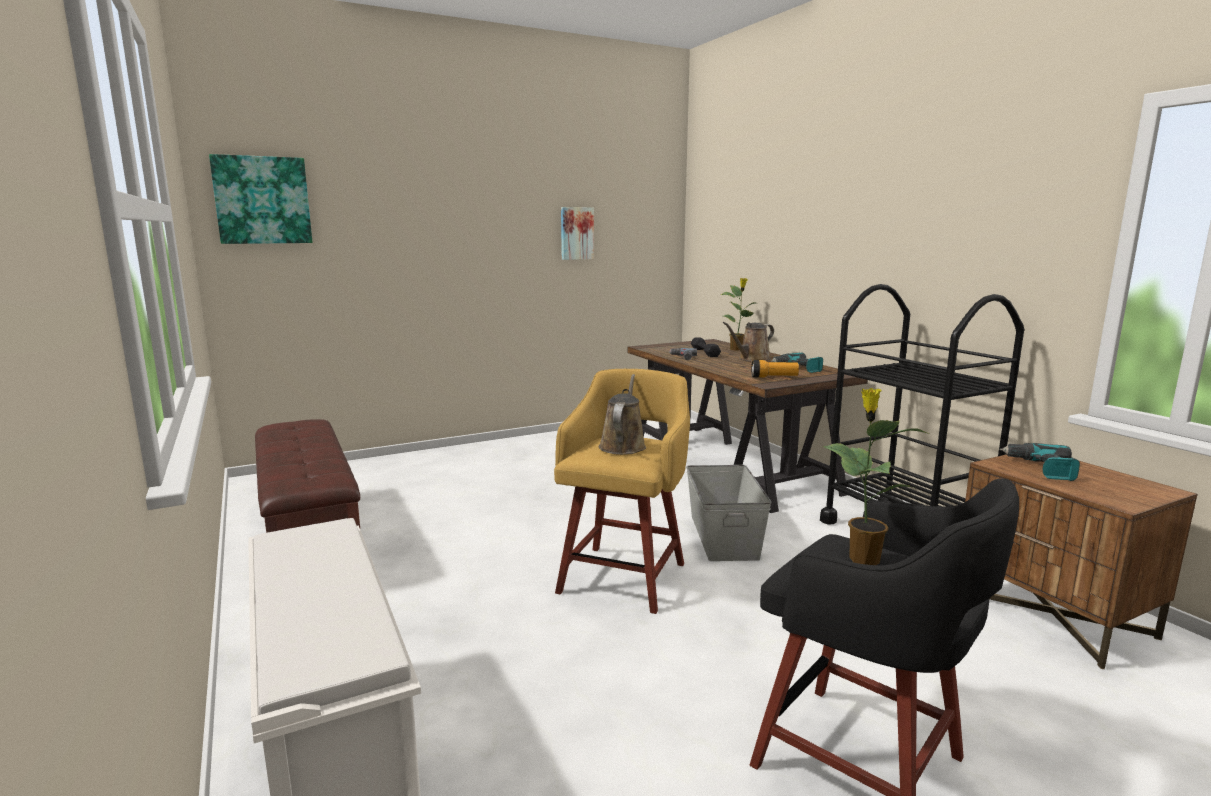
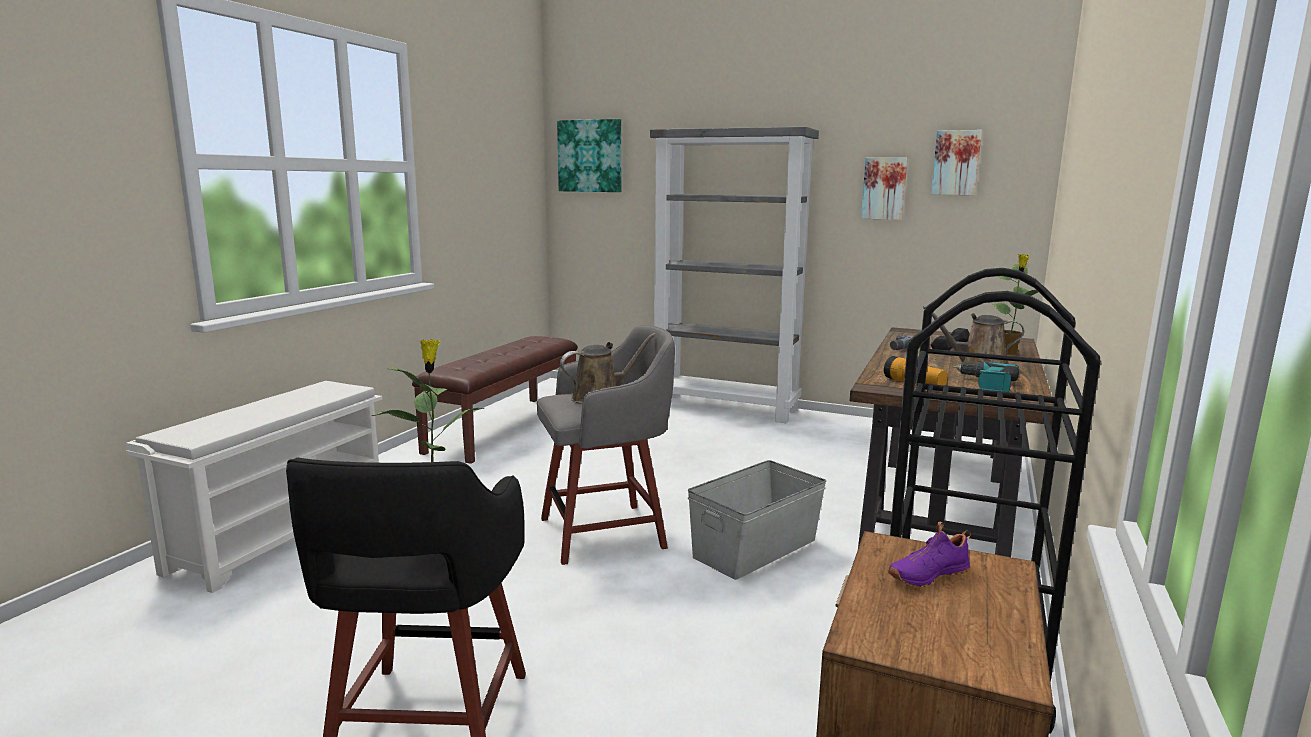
camera: 50 degrees right, 0 degrees up
yellow stool [554,369,690,614] -> grey stool [537,325,675,565]
power drill [999,443,1080,481] -> purple shoe [888,521,971,587]
none -> grey bookcase [650,127,819,423]
none -> picture [931,130,982,195]

